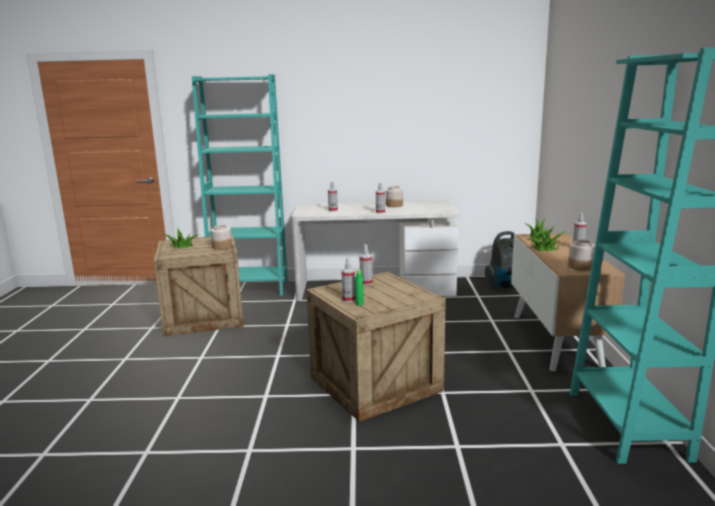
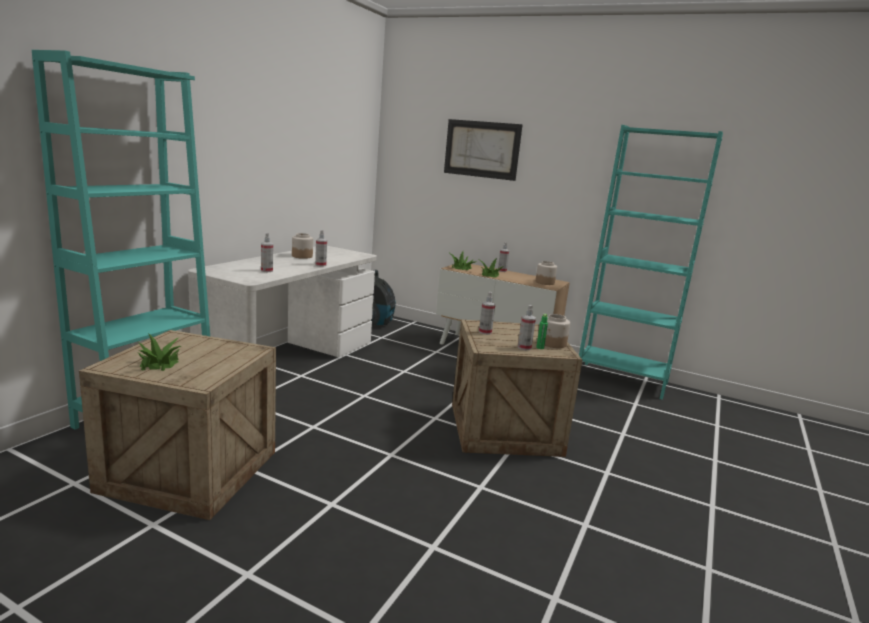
camera: 65 degrees left, 0 degrees up
jar [211,225,232,250] -> jar moved to [545,314,570,348]
none -> picture [444,119,523,181]

